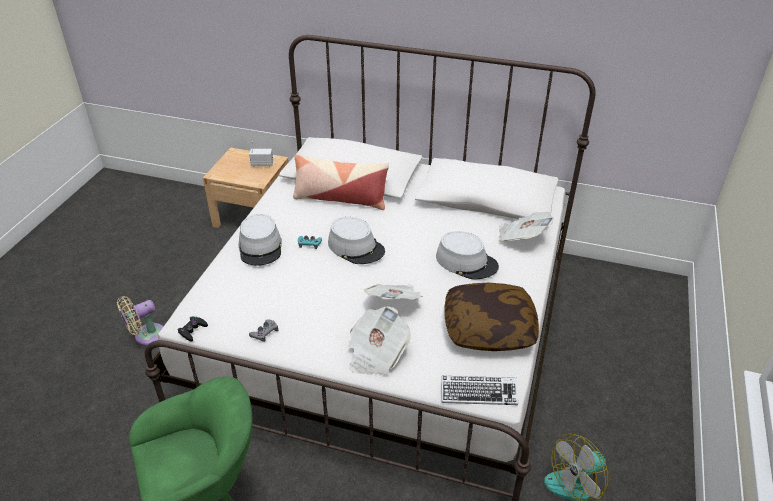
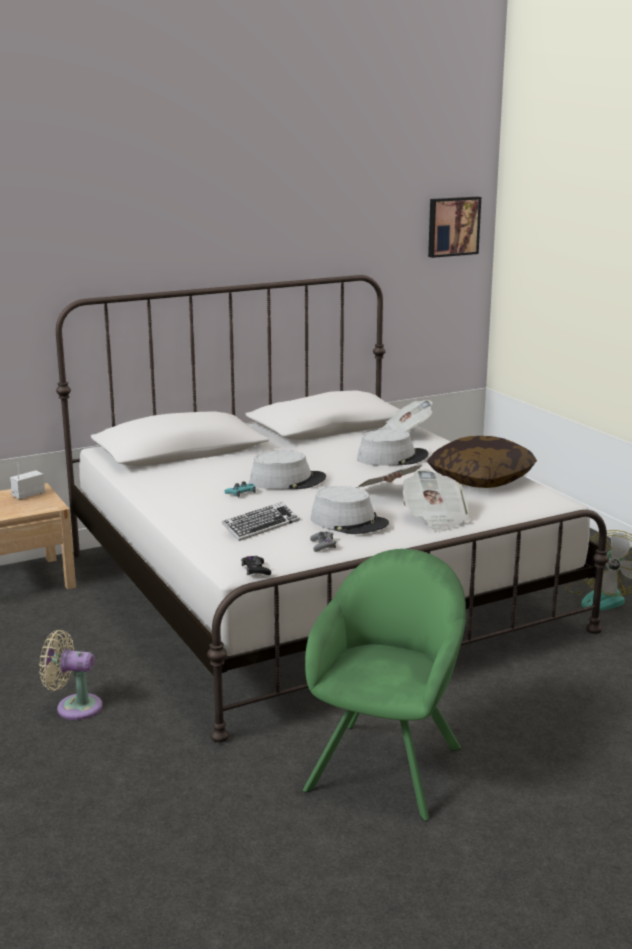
camera: 45 degrees left, 20 degrees down
beige fan [117,296,163,346] -> beige fan turned 90 degrees clockwise [39,630,103,720]
grey hat [238,214,282,266] -> grey hat moved to [311,486,389,534]
pillow [293,154,389,210] -> none
keyboard [442,376,518,405] -> keyboard moved to [222,502,300,541]
none -> picture [428,197,481,258]

